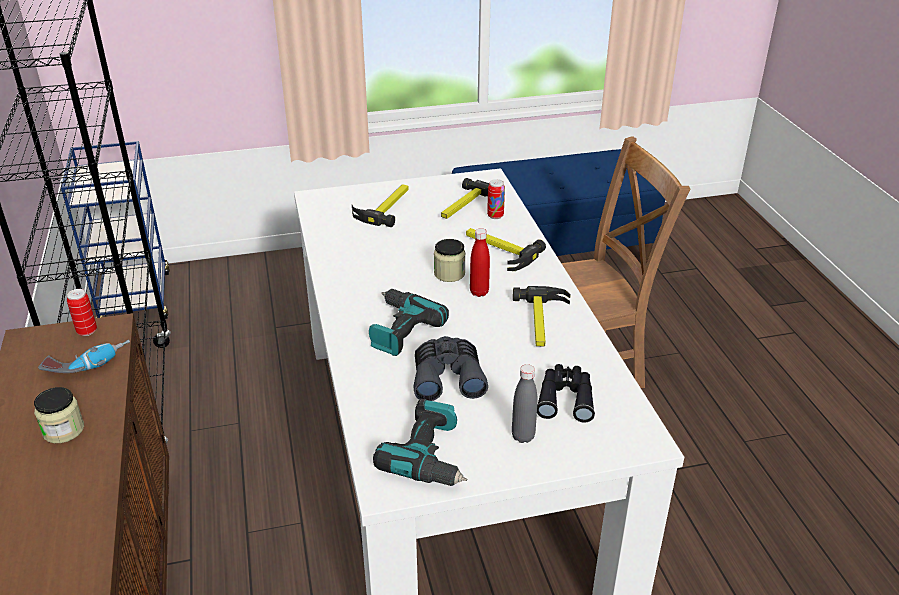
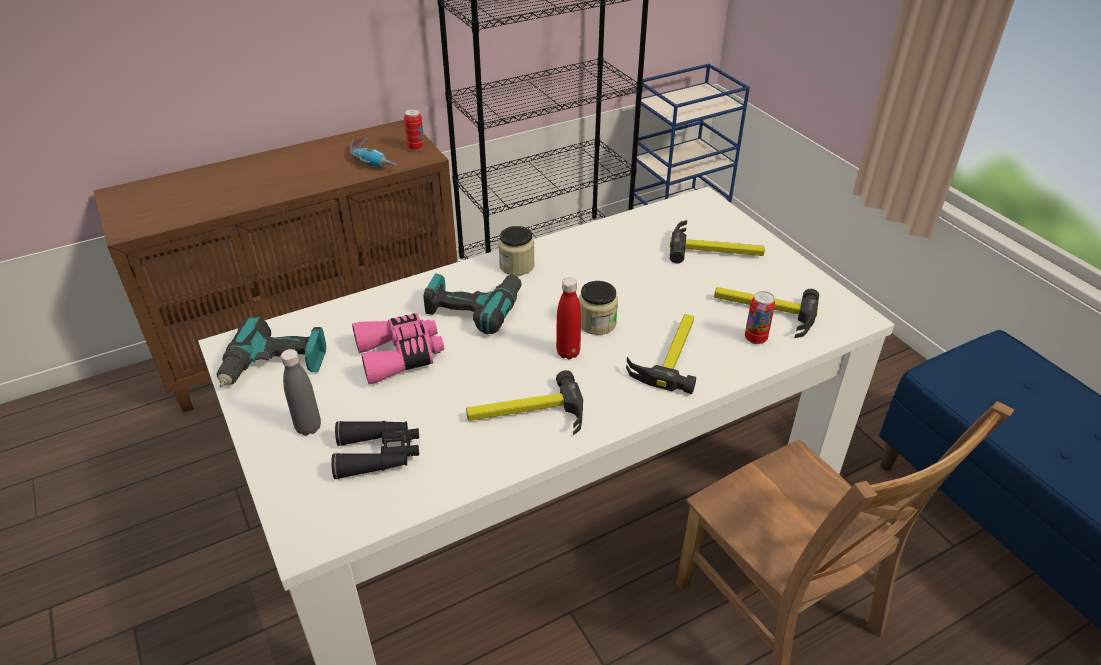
camera: 75 degrees right, 5 degrees up
jar [34,387,84,443] -> jar moved to [498,226,535,275]
grey binoculars [414,336,488,401] -> pink binoculars [352,313,444,384]

